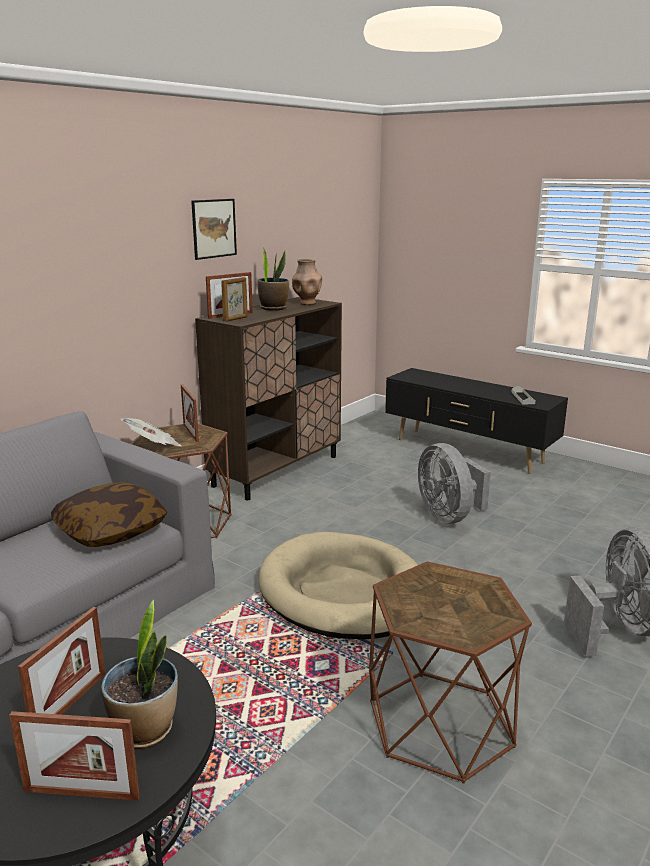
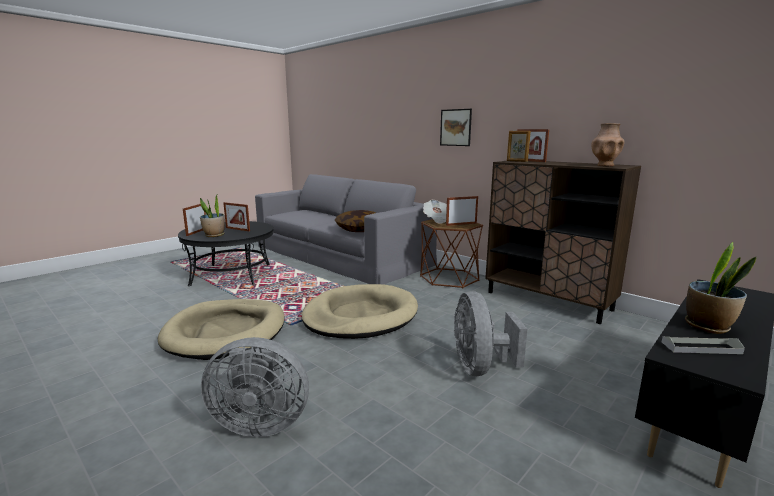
camera: 95 degrees right, 5 degrees down
picture [191,199,237,260] -> picture moved to [440,109,472,146]
potted plant [258,247,289,311] -> potted plant moved to [685,242,756,334]
brown side table [369,561,532,784] -> beige dog bed [158,299,285,360]
grey fan [418,443,491,524] -> grey fan turned 75 degrees counterclockwise [454,291,528,376]

